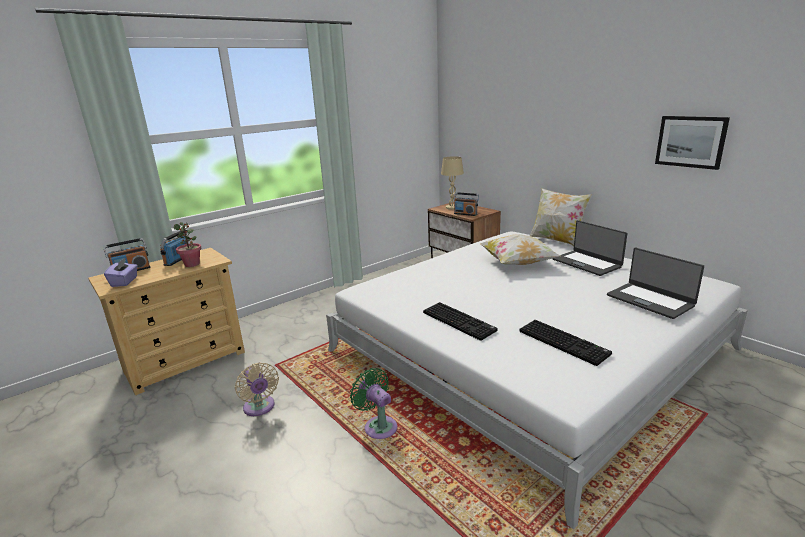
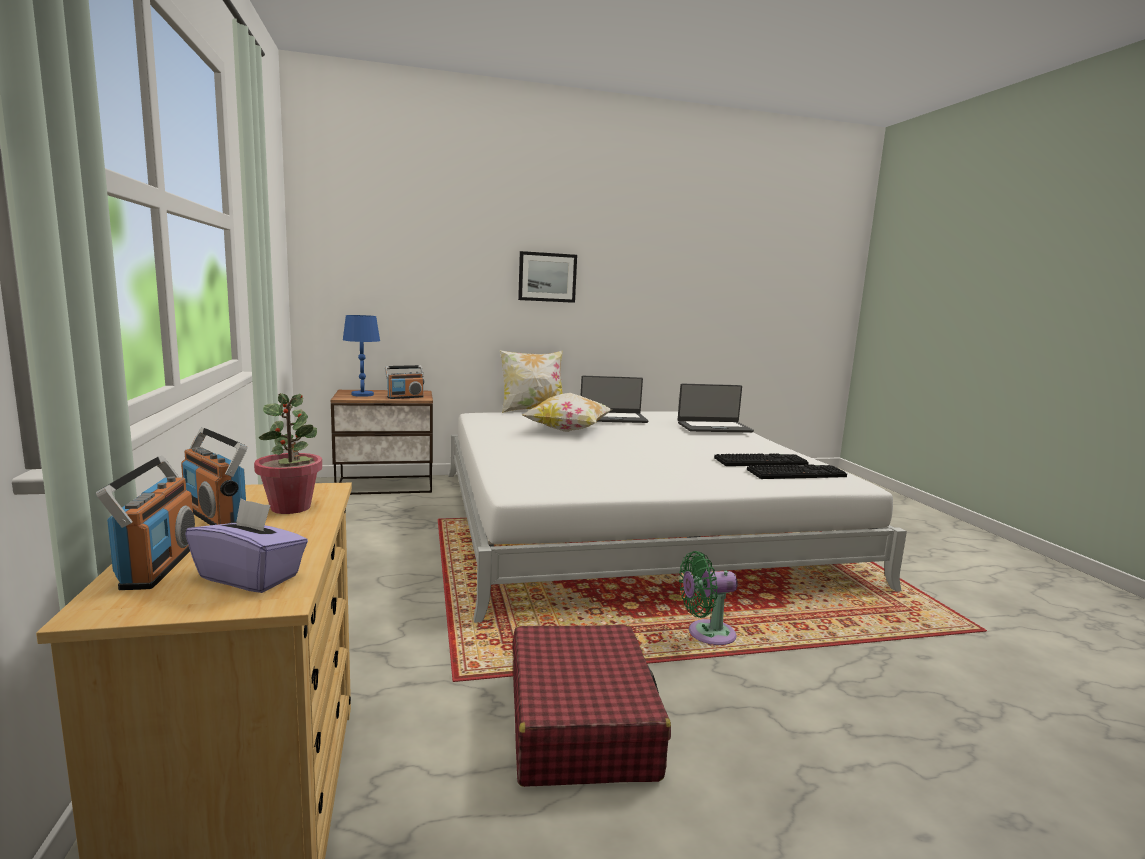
camera: 65 degrees left, 10 degrees down
beige fan [235,362,279,416] -> red suitcase [512,624,671,787]
keyboard [423,302,498,341] -> keyboard moved to [747,464,847,479]
beige table lamp [441,156,464,210] -> blue table lamp [343,315,380,397]
picture [655,116,730,170] -> picture moved to [518,251,577,303]

